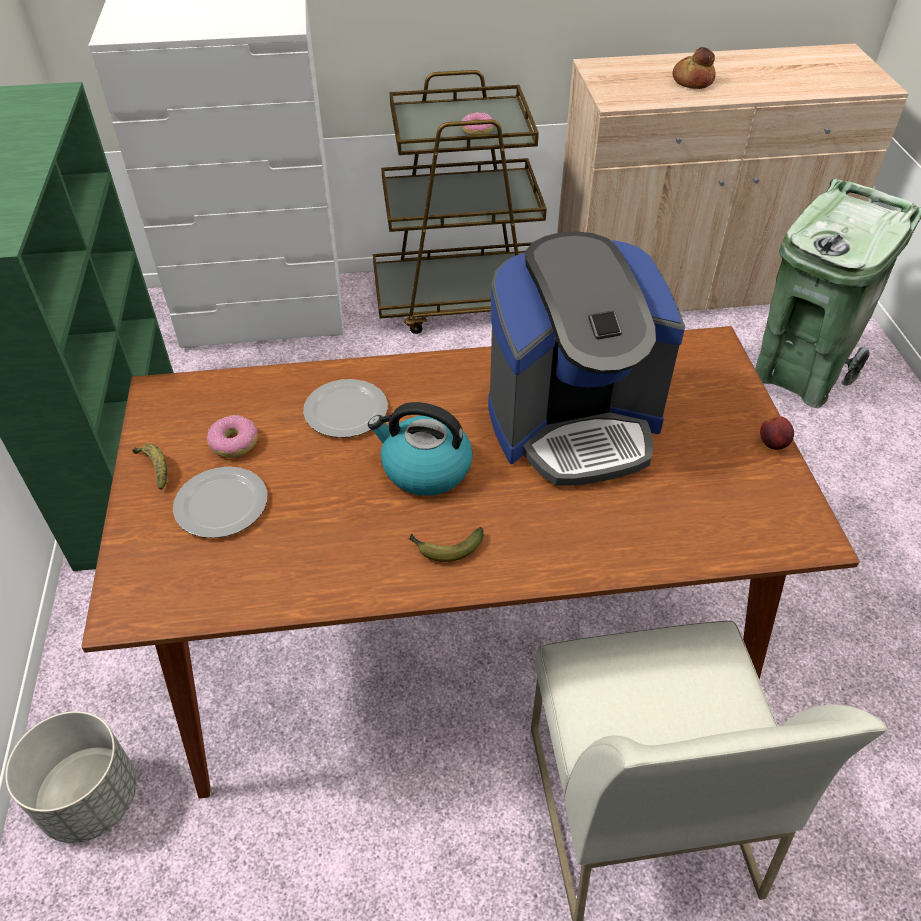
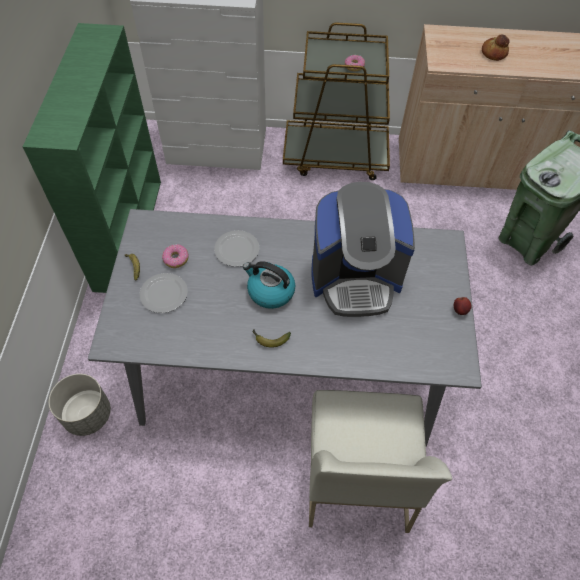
camera: 10 degrees right, 10 degrees up
brown dining table [81,326,860,799] -> grey dining table [88,209,482,446]

